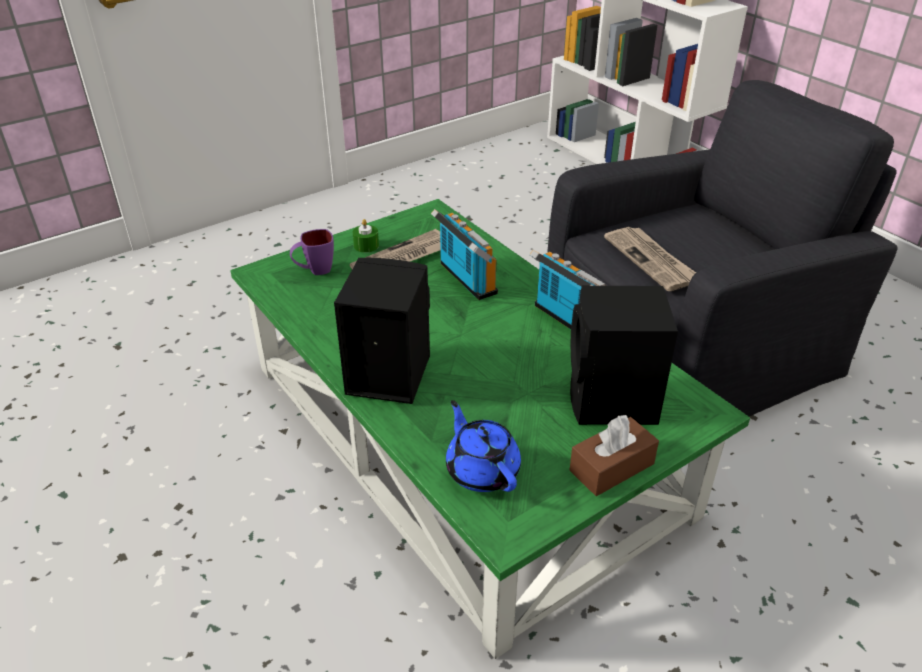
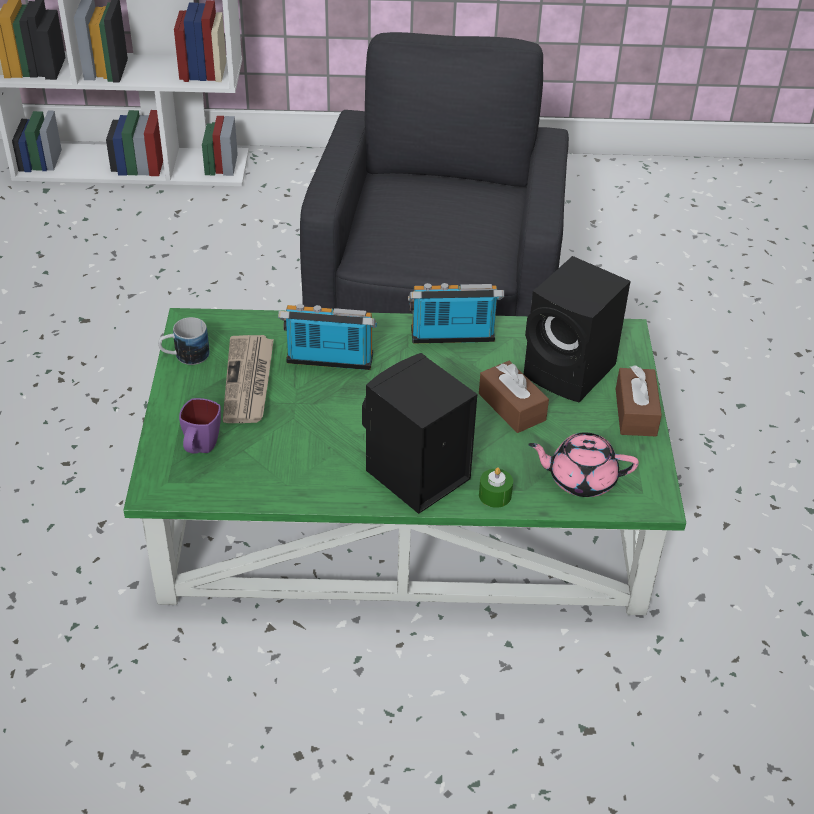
camera: 55 degrees left, 5 degrees up
green candle [353,219,379,252] -> green candle moved to [479,467,513,508]
blue teapot [446,400,521,492] -> pink teapot [528,432,639,497]
newspaper [604,227,696,291] -> none
none -> mug [158,317,210,365]
none -> brown tissue box [479,361,549,433]

